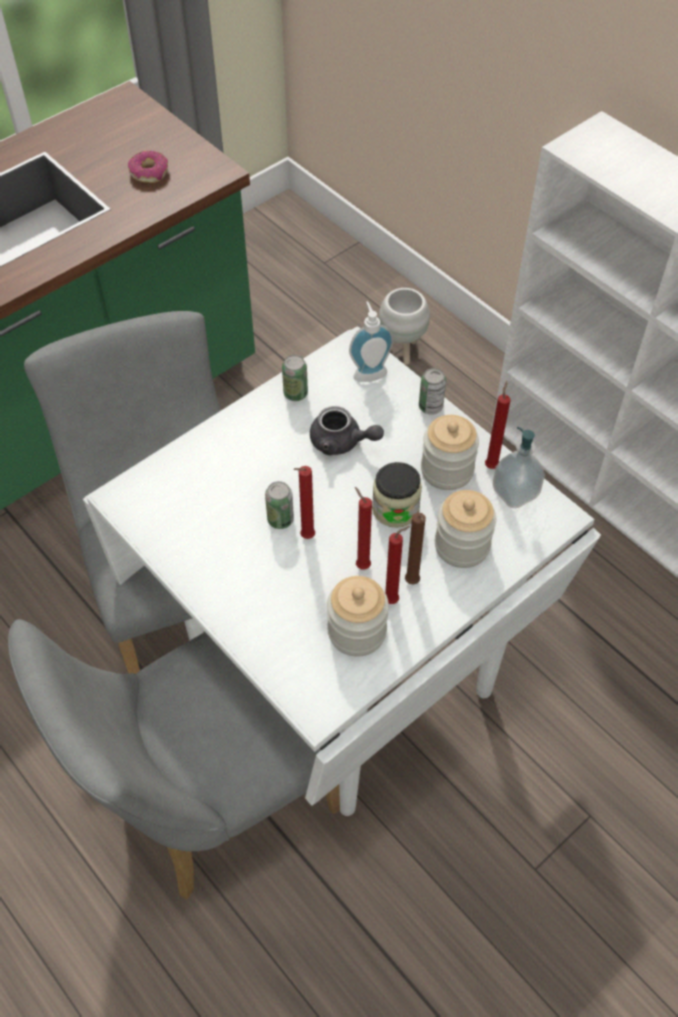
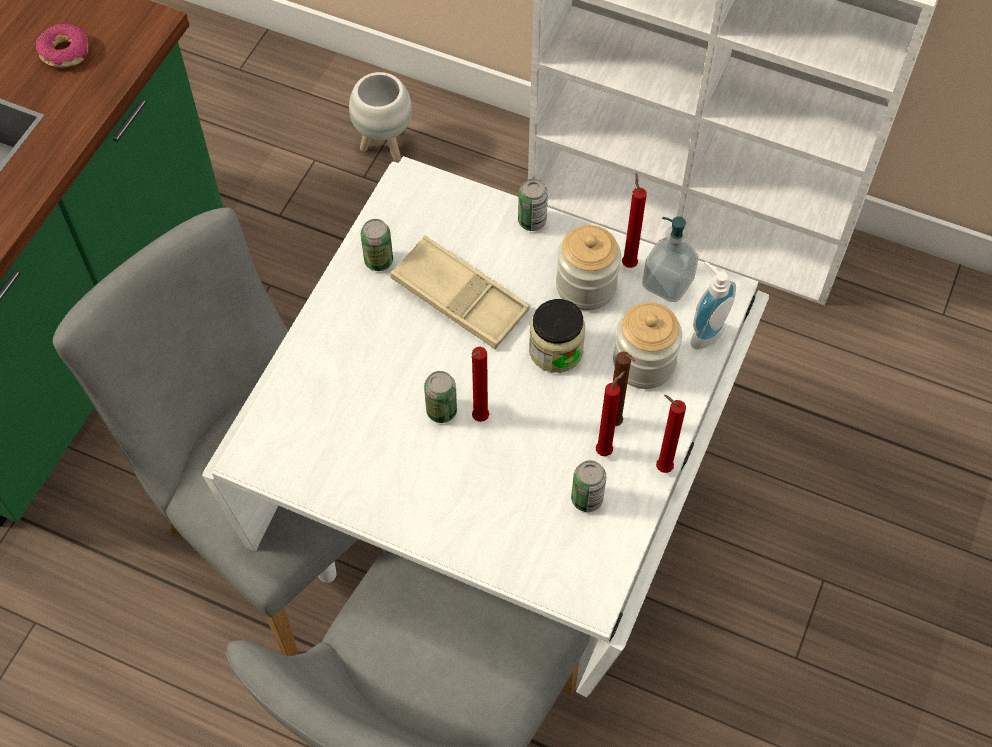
camera: 25 degrees left, 5 degrees up
grey teapot [310,406,384,455] -> beige tray [390,236,529,349]
jar [327,576,389,657] -> can [571,460,607,512]
soap dispenser [349,301,394,382] -> soap dispenser moved to [691,262,736,349]
red candle [355,487,372,569] -> red candle moved to [656,395,686,473]

